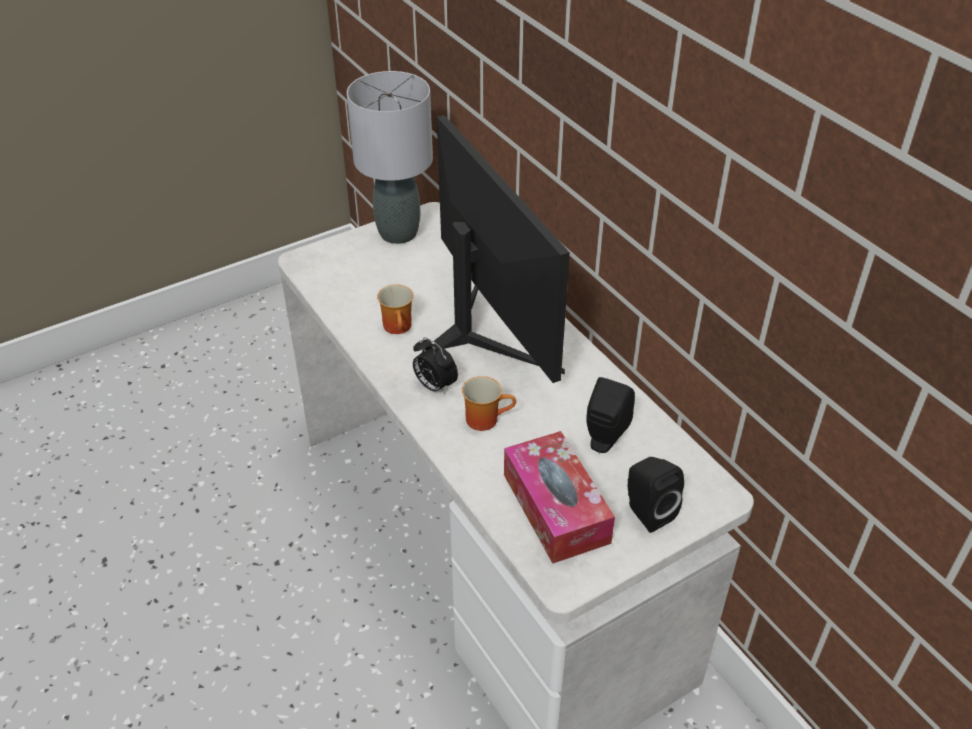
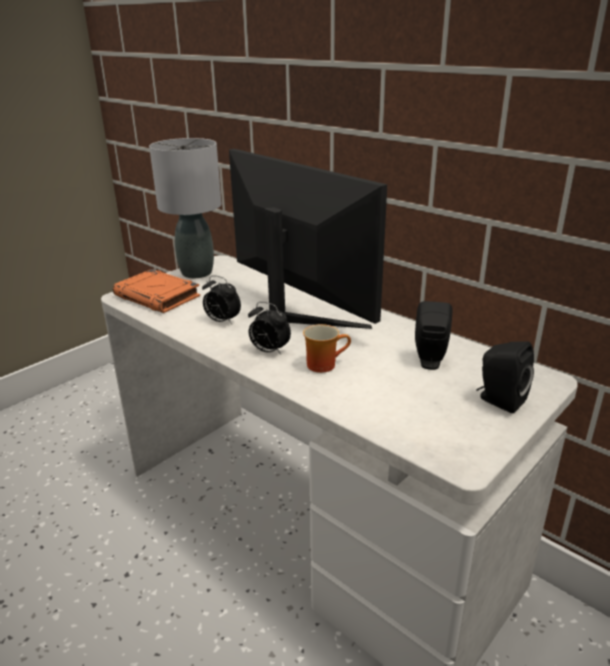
camera: 15 degrees left, 15 degrees down
mug [377,284,414,334] -> alarm clock [202,275,241,324]
tissue box [504,431,615,564] -> none
none -> orange book [113,269,200,313]

